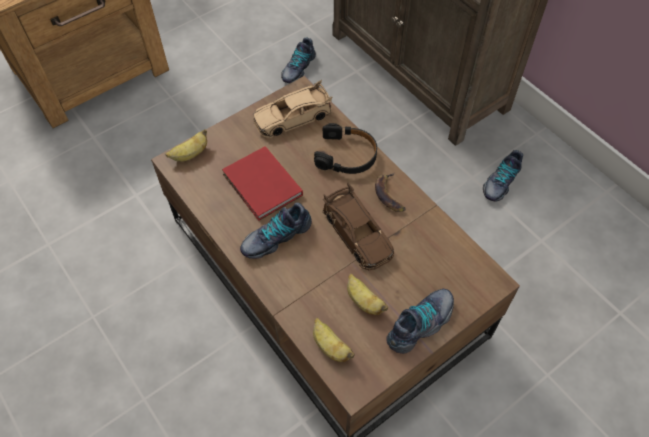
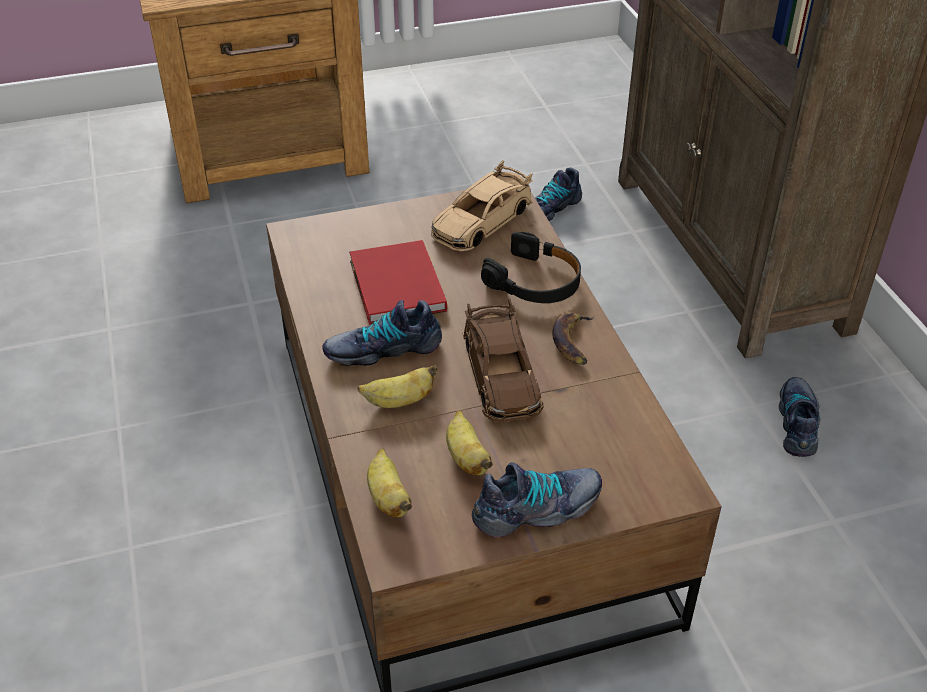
camera: 20 degrees right, 15 degrees down
banana [165,129,207,162] -> banana moved to [357,365,437,408]
beige toy car [253,80,332,138] -> beige toy car turned 45 degrees counterclockwise [431,161,533,251]
shoe [483,150,523,202] -> shoe turned 135 degrees clockwise [779,377,820,457]

